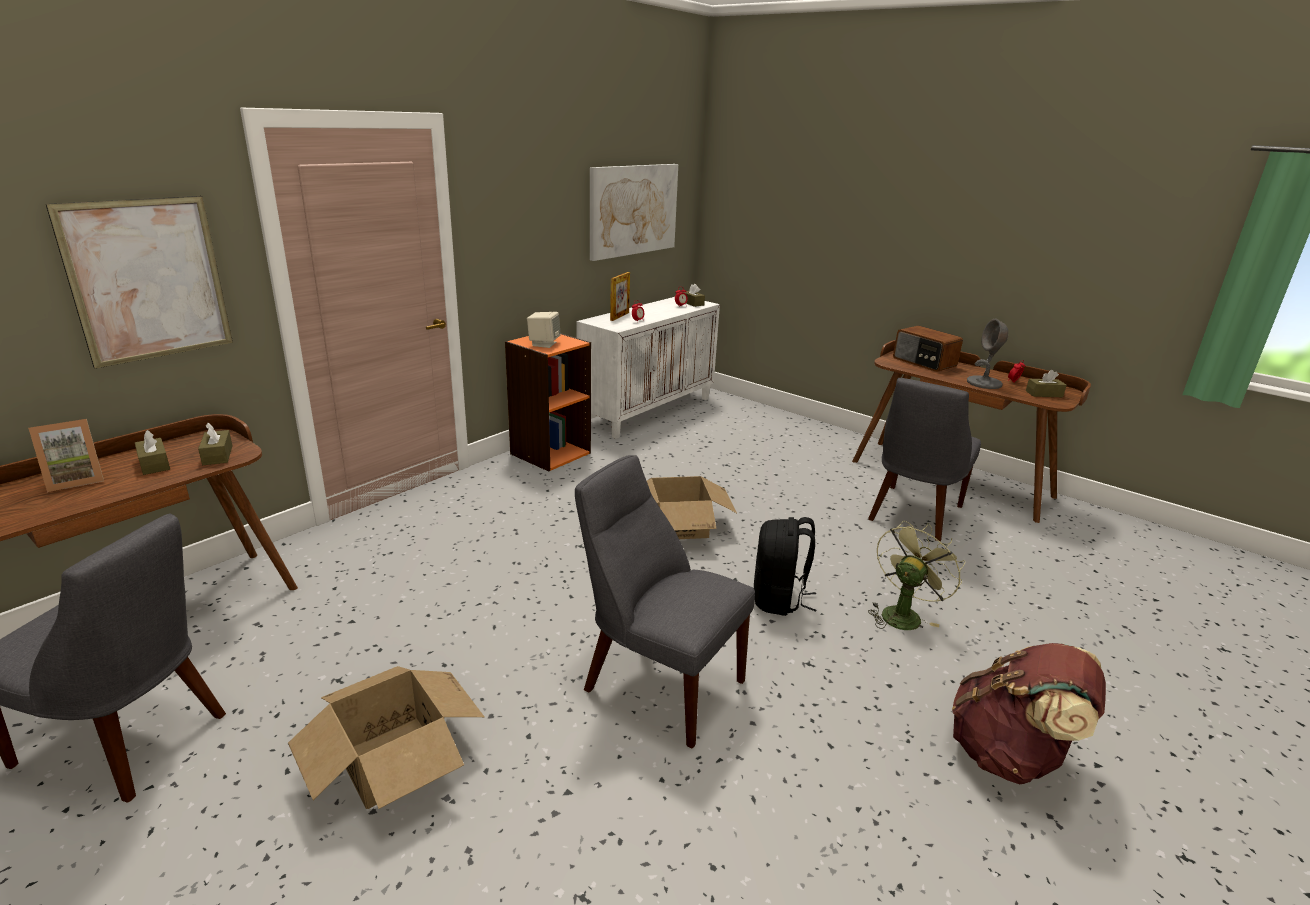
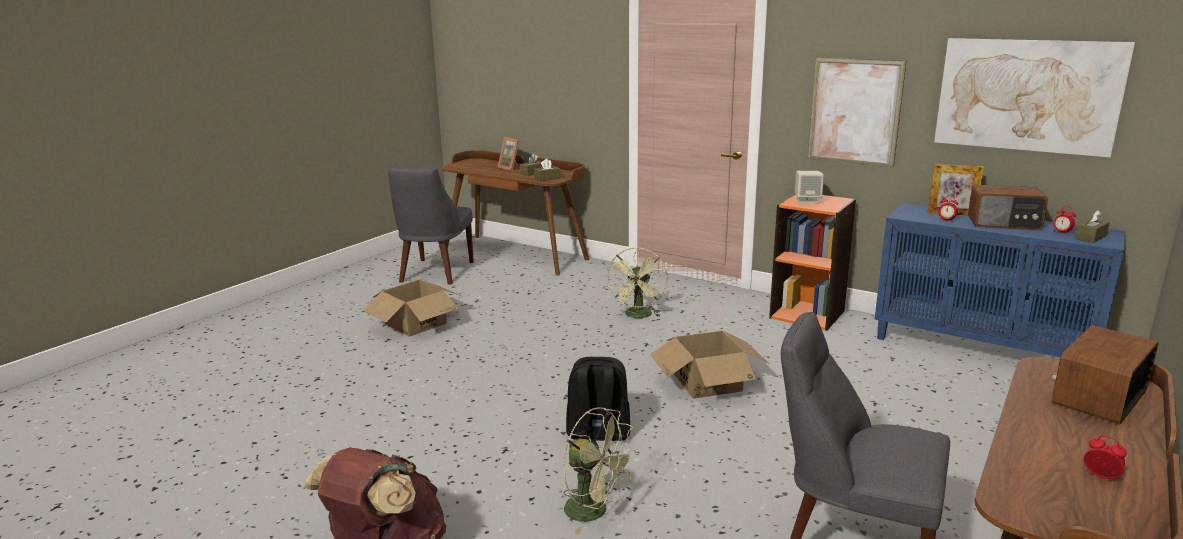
camera: 85 degrees right, 5 degrees down
picture [46,196,233,369] -> picture moved to [808,57,906,167]
grey chair [575,455,755,748] -> none
white cabinet [576,297,720,439] -> blue cabinet [875,203,1125,357]
grey table lamp [967,319,1008,389] -> none
brown tissue box [1026,370,1067,397] -> none
none -> green fan [607,247,668,318]
none -> radio [968,185,1048,230]

